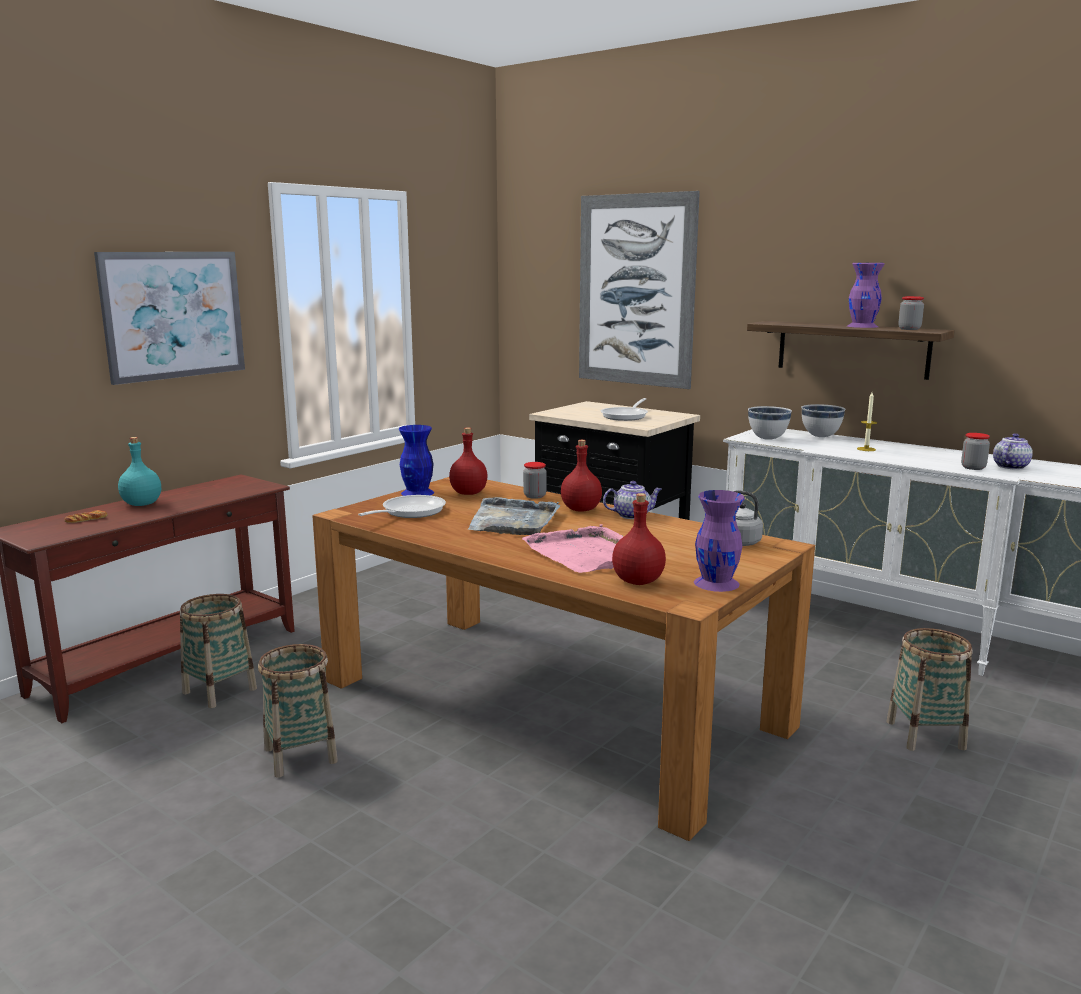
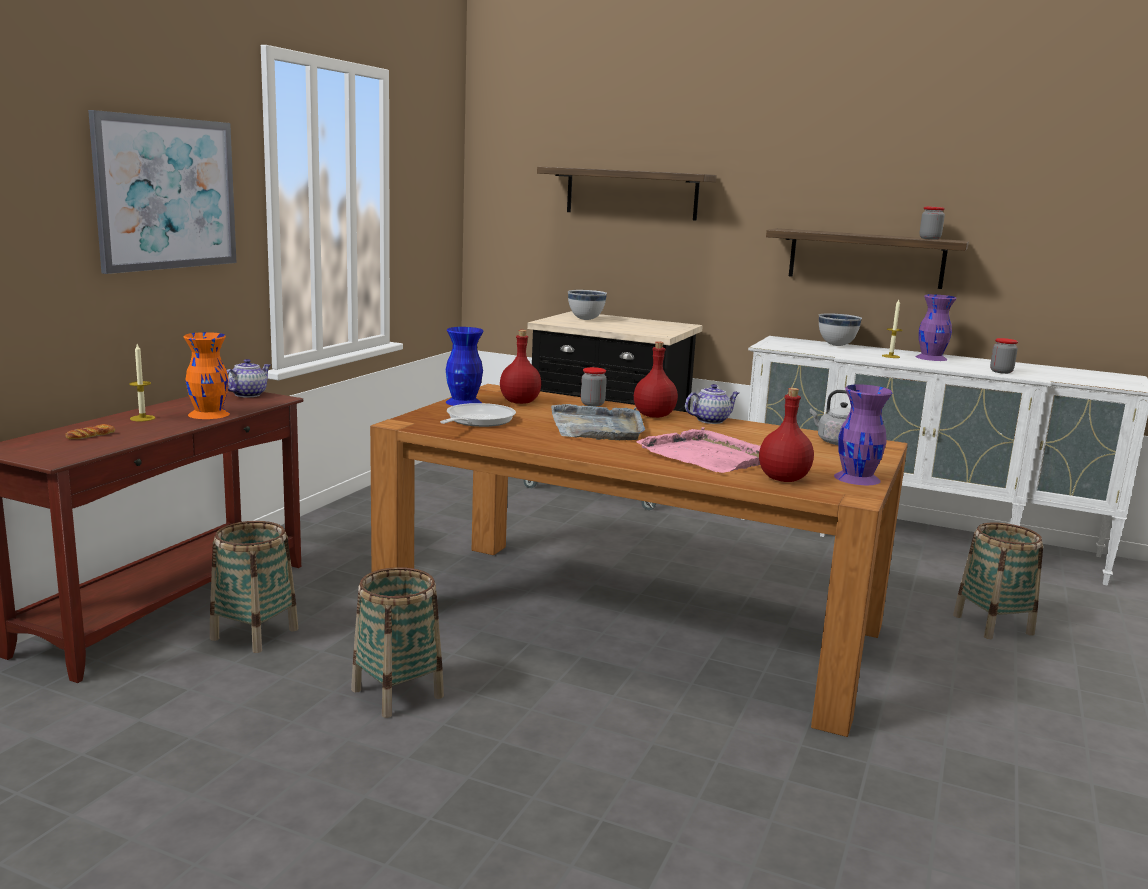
camera: 15 degrees left, 0 degrees up
turquoise bottle [118,437,161,506] -> candle [129,344,155,421]
picture [579,191,700,389] -> shelf [537,166,717,221]
frying pan [601,398,648,421] -> none
white bowl [748,406,792,440] -> white bowl moved to [567,290,607,320]
purple vase [847,263,884,328] -> purple vase moved to [915,294,957,361]
teapot [993,433,1033,470] -> teapot moved to [226,359,270,398]
none -> orange vase [184,332,230,419]

